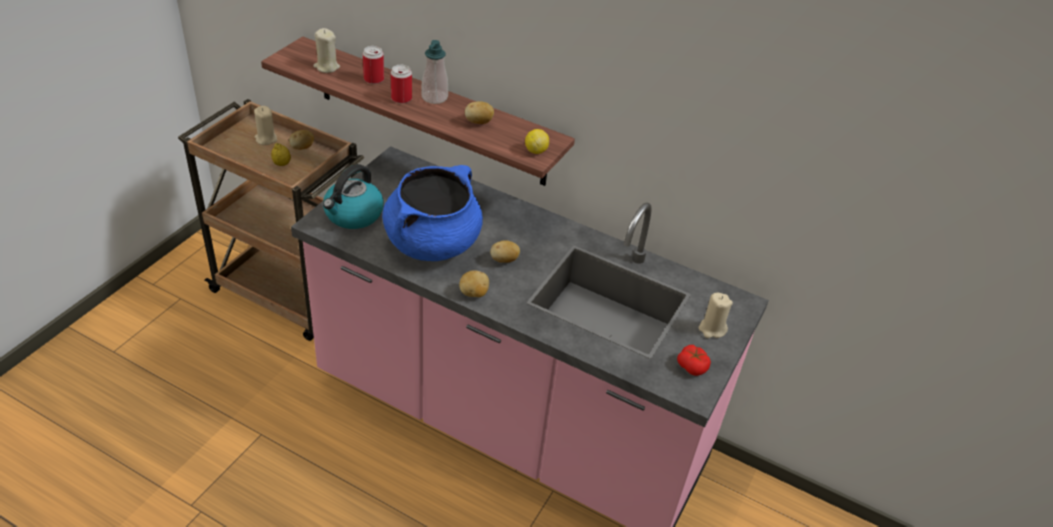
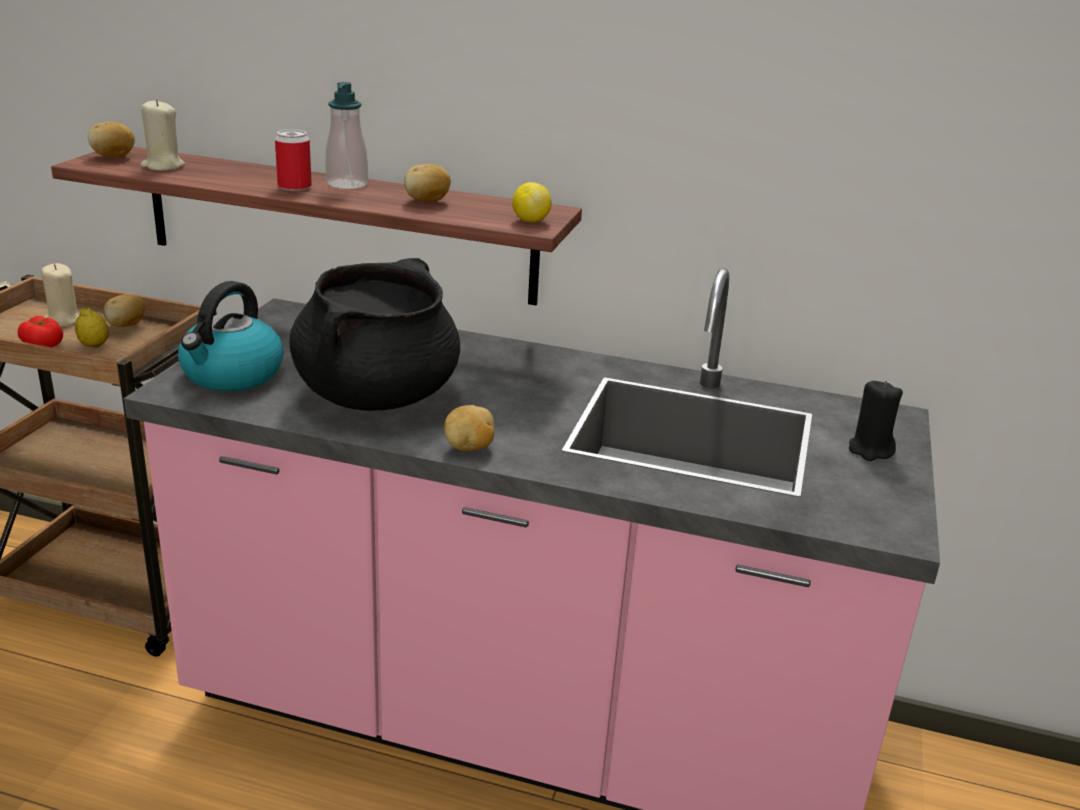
camera: 10 degrees left, 15 degrees down
can [363,46,384,84] -> none
blue cooking pot [382,165,483,261] -> black cooking pot [289,258,460,411]
potato [490,240,520,263] -> potato moved to [88,122,135,157]
tomato [677,345,711,376] -> tomato moved to [18,316,63,347]
beige candle [699,293,733,338] -> black candle [849,381,903,461]

